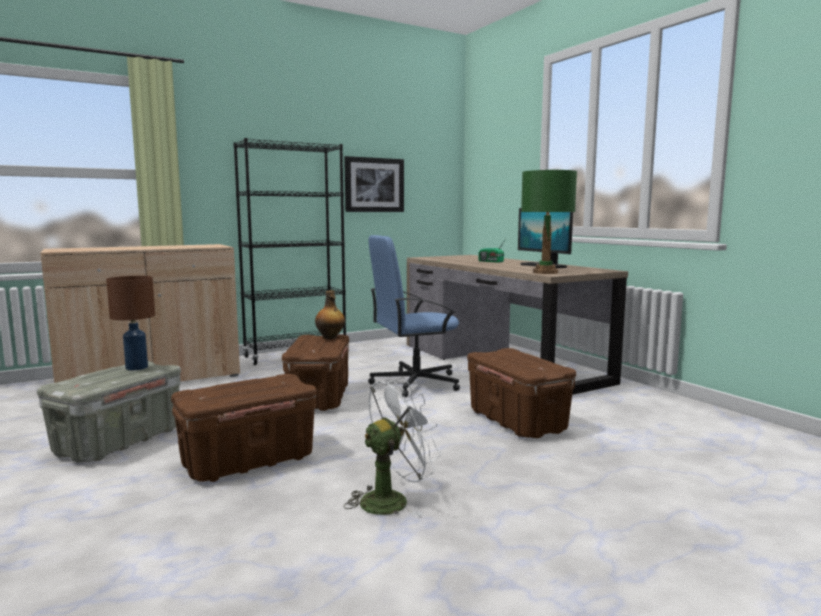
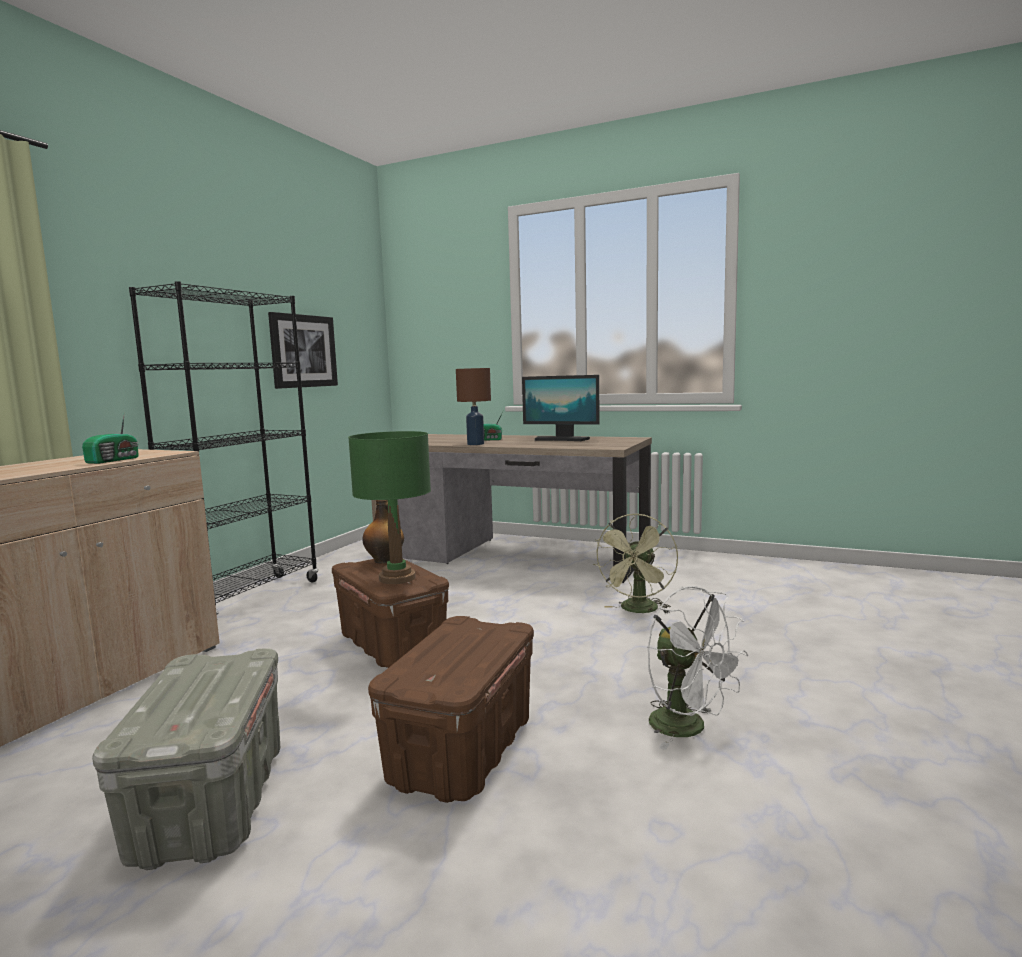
camera: 35 degrees left, 0 degrees up
brown table lamp [106,276,155,371] -> brown table lamp moved to [456,368,491,445]
white fan [344,377,442,517] -> white fan turned 120 degrees clockwise [647,586,748,750]
blue office chair [368,235,460,397] -> none
brown storage box [467,348,576,438] -> green fan [593,513,678,614]
green table lamp [521,170,577,274] -> green table lamp moved to [348,431,431,584]
none -> radio [82,412,139,464]

